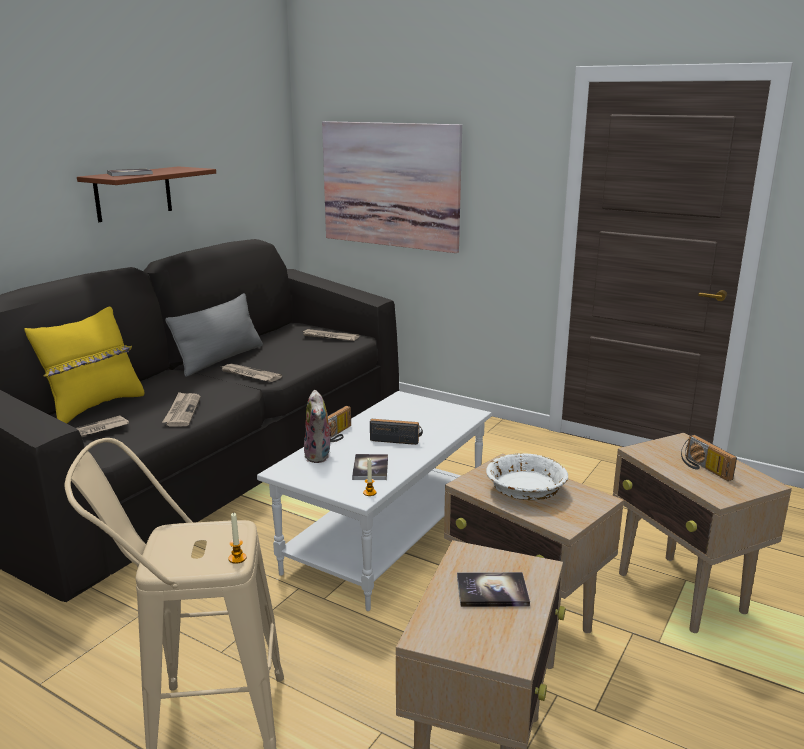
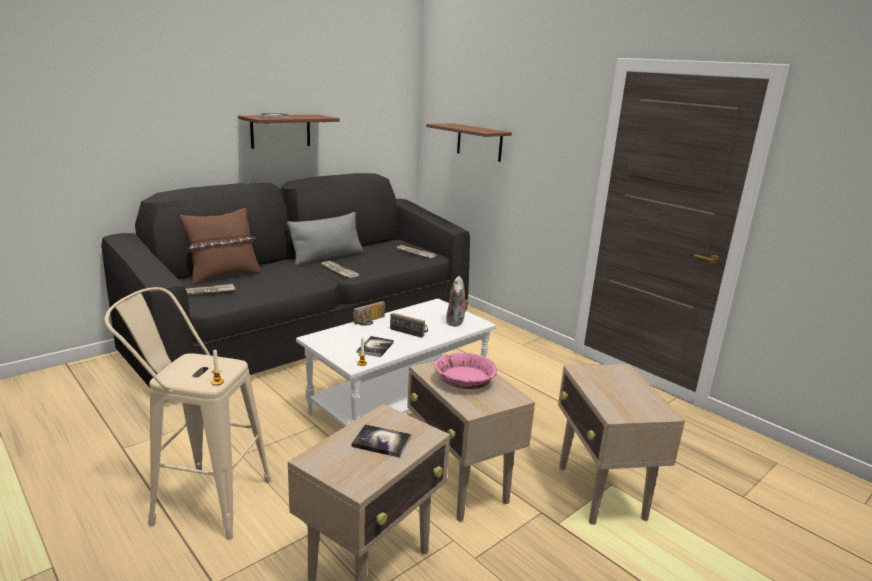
camera: 15 degrees right, 0 degrees up
yellow pillow [24,307,144,423] -> brown pillow [180,208,260,285]
newspaper [162,392,201,427] -> none
plush toy [304,390,334,463] -> plush toy moved to [446,276,469,327]
picture [322,121,462,253] -> brown shelf [426,123,512,162]
white bowl [486,453,568,500] -> pink bowl [435,353,497,389]
radio [681,435,737,481] -> none

